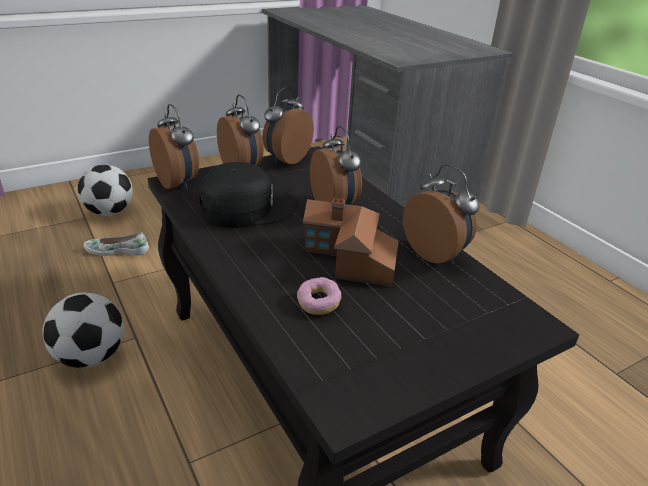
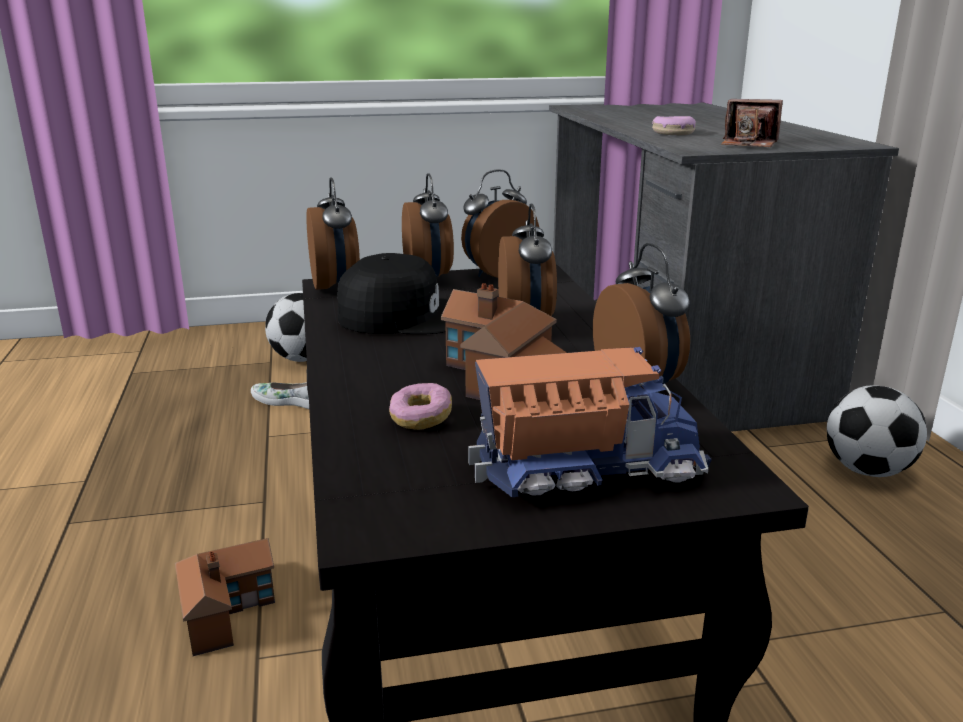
camera: 20 degrees right, 10 degrees down
football [42,293,124,368] -> football moved to [827,385,927,477]
none -> toy house [175,538,275,656]
none -> toy truck [468,347,712,497]
none -> donut [652,116,696,135]
none -> camera [721,99,783,147]

